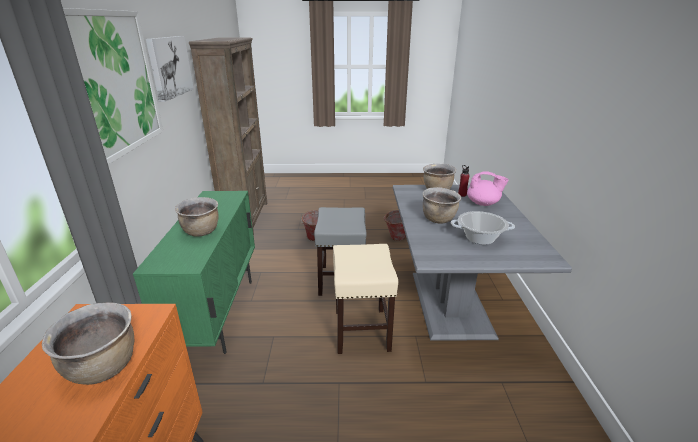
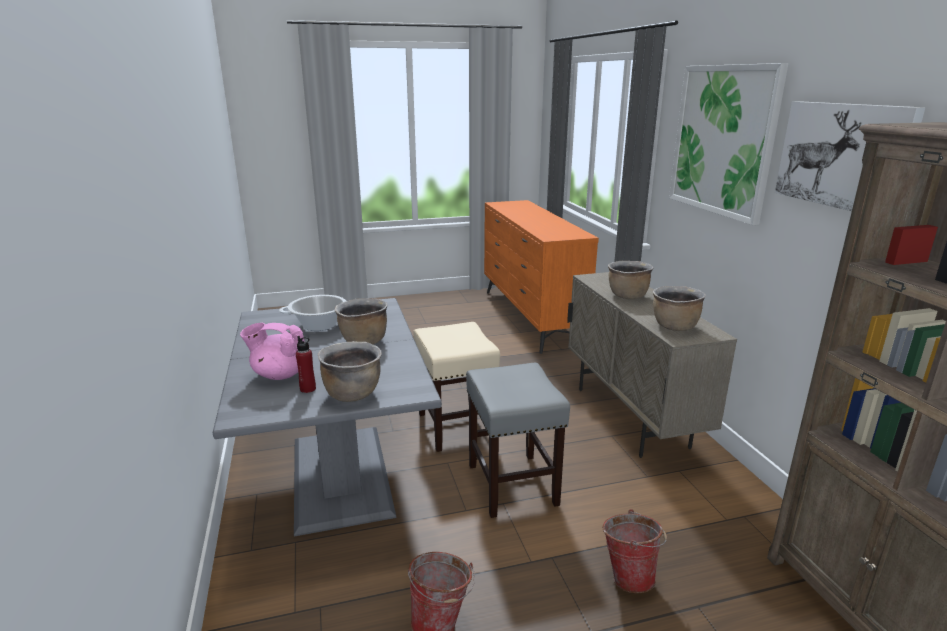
camera: 165 degrees right, 5 degrees down
brown cooking pot [42,302,134,385] -> brown cooking pot moved to [653,286,706,331]
green cabinet [133,191,255,354] -> beige cabinet [567,272,737,458]

